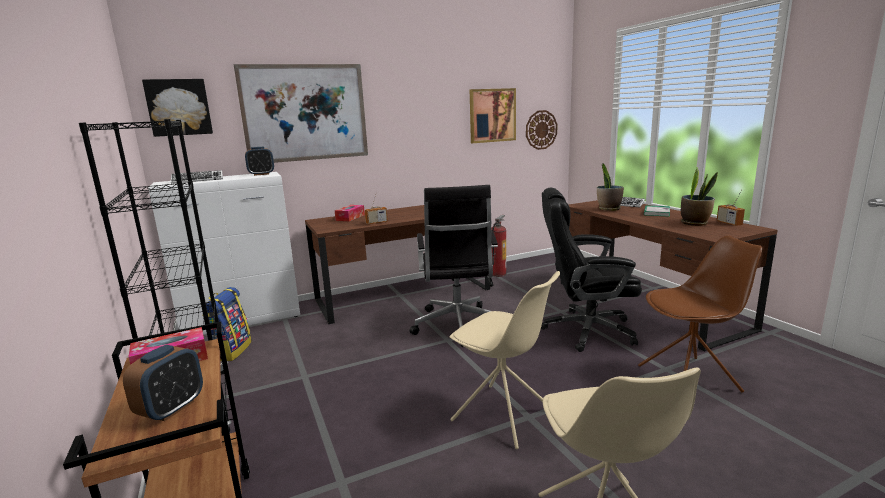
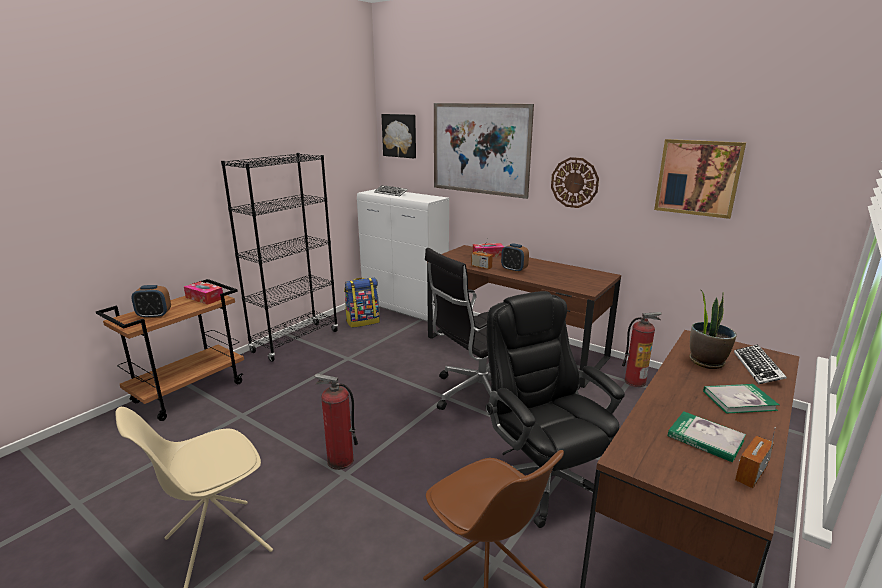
camera: 60 degrees right, 5 degrees up
alarm clock [245,147,274,176] -> alarm clock moved to [501,243,529,273]
beige chair [449,271,560,449] -> fire extinguisher [314,373,358,470]
wall clock [526,110,558,150] -> wall clock moved to [551,157,599,208]
potted plant [681,167,718,226] -> book [668,411,746,463]

